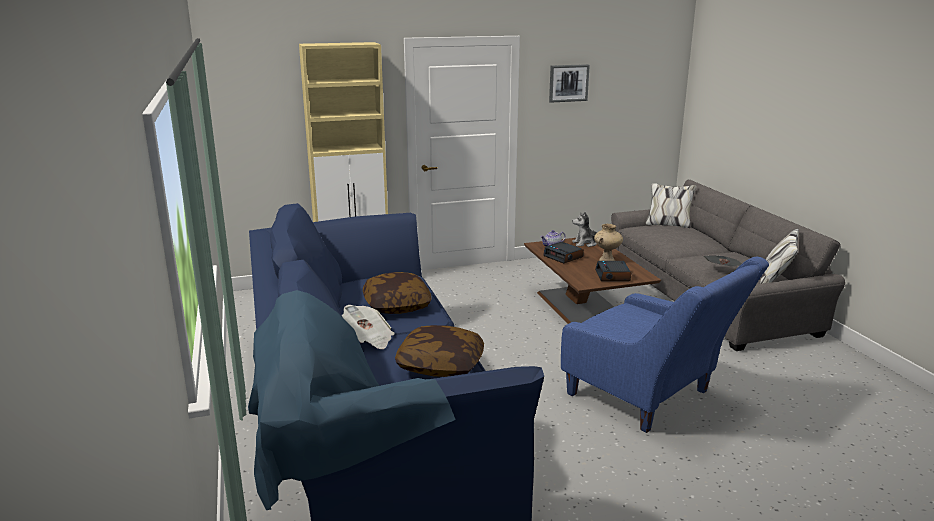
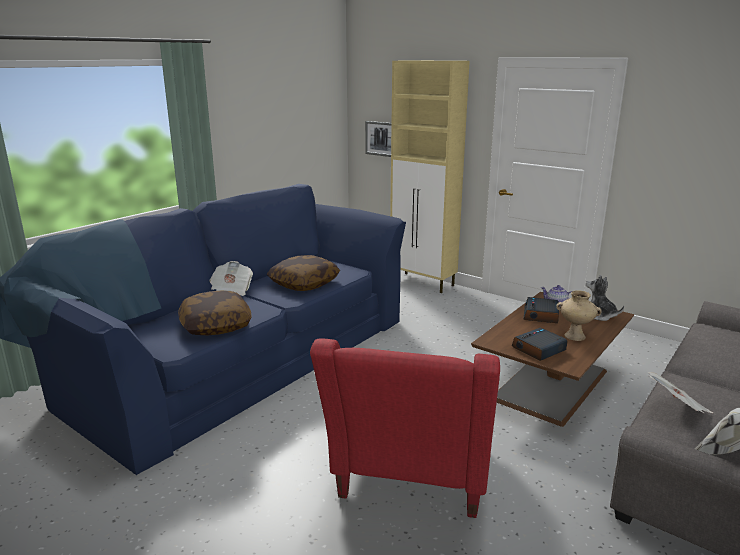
camera: 55 degrees right, 0 degrees up
picture [549,64,590,103] -> picture moved to [365,121,392,157]
blue armchair [561,257,769,433] -> red armchair [310,338,500,518]

